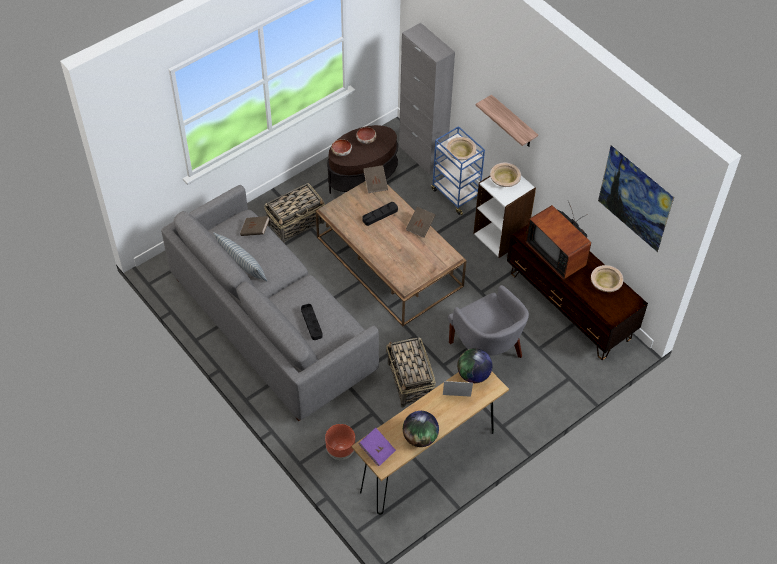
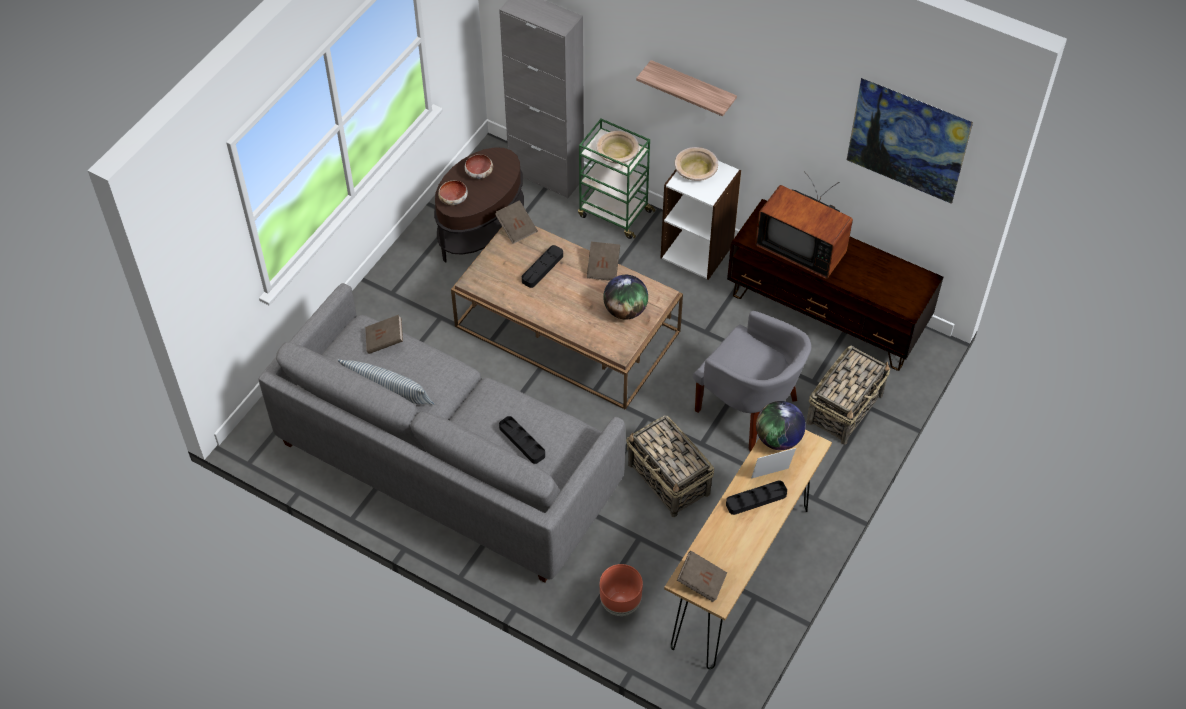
camera: 20 degrees left, 0 degrees up
basket [264,183,325,243] -> basket moved to [806,346,890,445]
purple book [358,428,396,466] -> brown book [677,551,727,602]
globe [403,411,439,447] -> globe moved to [603,275,648,320]
blue cart [431,126,485,215] -> green cart [578,119,655,239]
beige bowl [591,265,623,292] -> none
none -> black tray [726,481,787,515]

